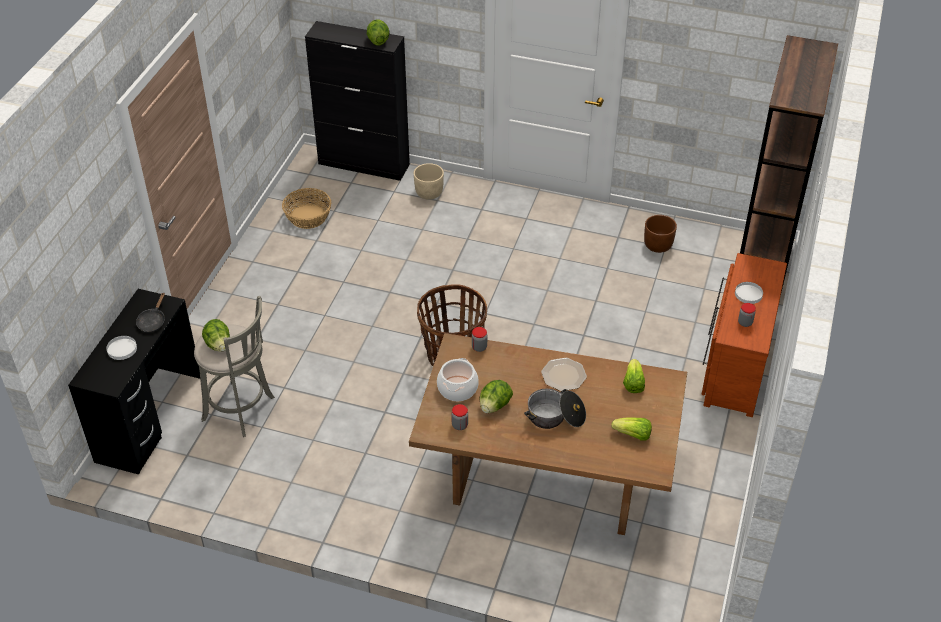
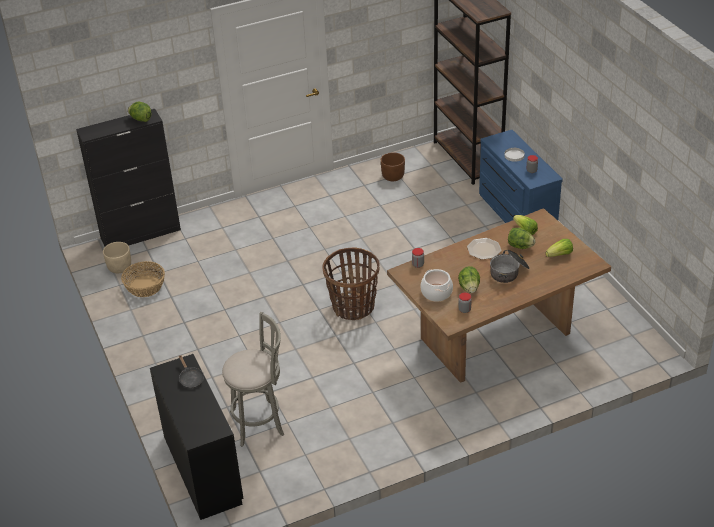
camera: 40 degrees left, 5 degrees down
white plate [106,336,137,360] -> none
lettuce [202,319,230,352] -> lettuce moved to [508,228,535,249]
beige planter [414,163,444,200] -> beige planter moved to [103,242,131,273]
brown dresser [702,253,787,417] -> blue dresser [479,130,563,223]

